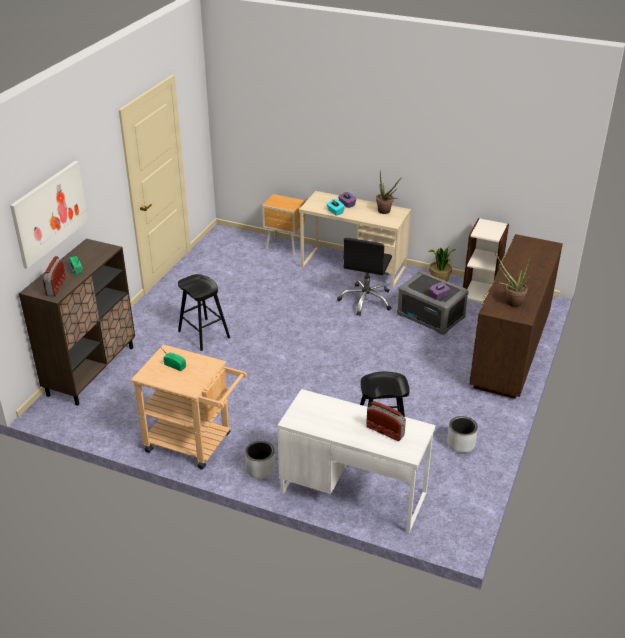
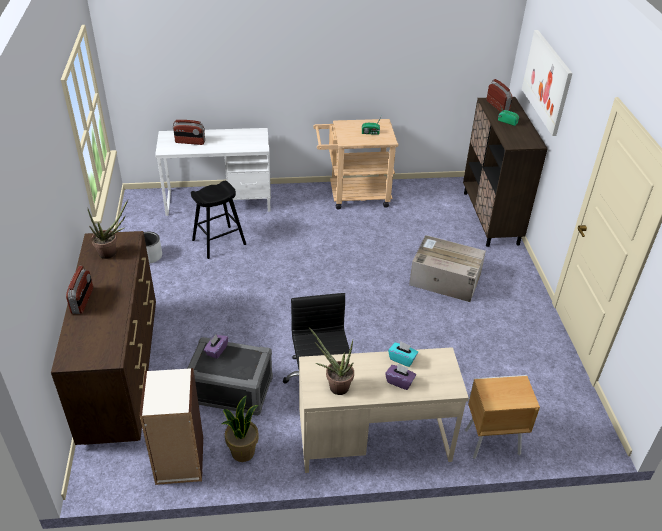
camera: 150 degrees right, 5 degrees up
black stool [178,274,230,351] -> cardboard box [409,235,486,302]
grey planter [245,441,275,479] -> none
none -> radio [66,266,93,314]

